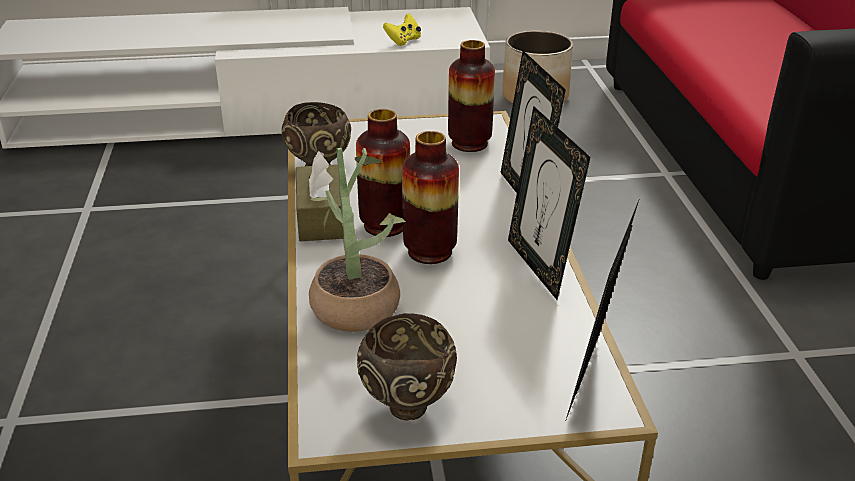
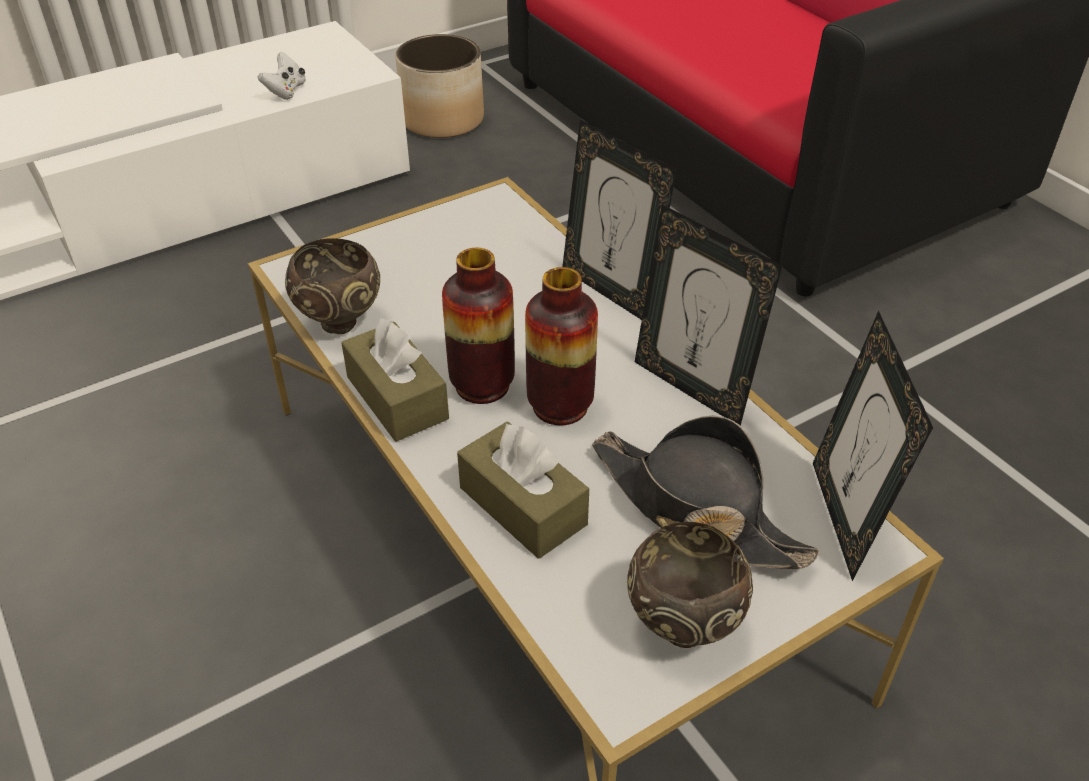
camera: 25 degrees left, 10 degrees up
potted plant [309,148,406,332] -> brown tissue box [457,422,589,559]
yellow game controller [383,13,421,46] -> white game controller [258,52,306,100]
vase [448,40,495,152] -> none
none -> black hat [592,416,819,569]

